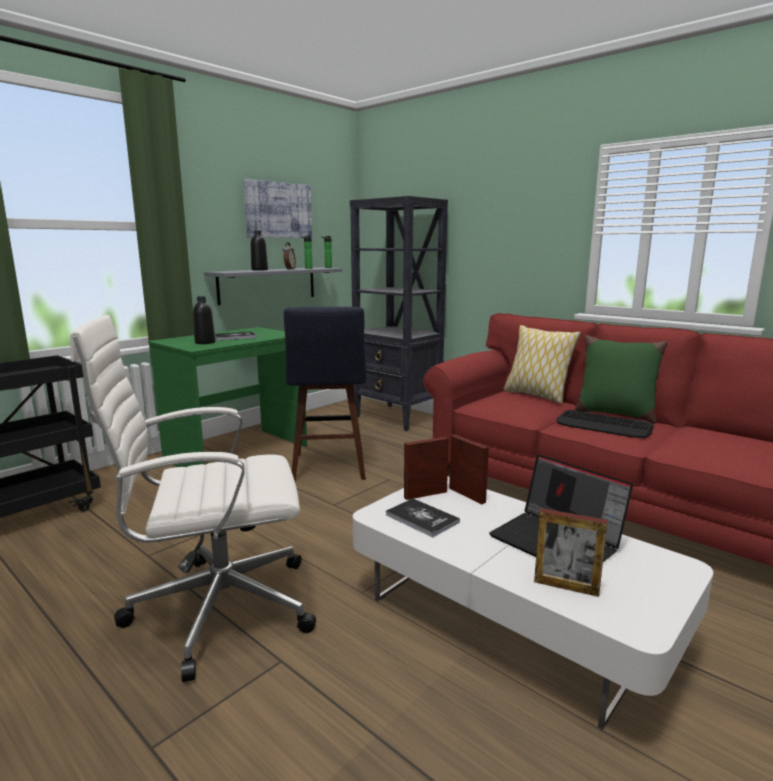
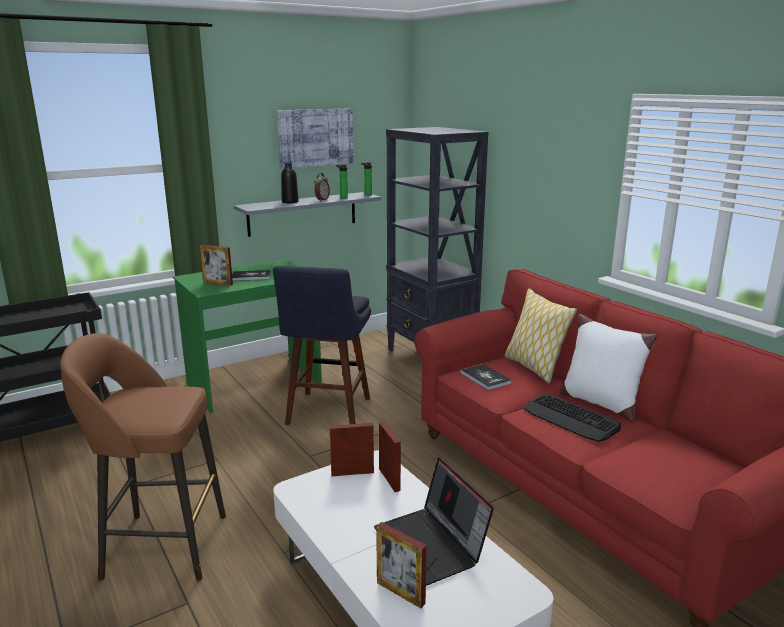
camera: 15 degrees right, 5 degrees up
white office chair [70,315,316,682] -> brown stool [60,333,226,581]
black bottle [193,296,215,344] -> picture frame [200,245,233,286]
book [386,498,460,537] -> book moved to [461,364,512,390]
green pillow [575,335,667,424] -> white pillow [560,314,657,422]

